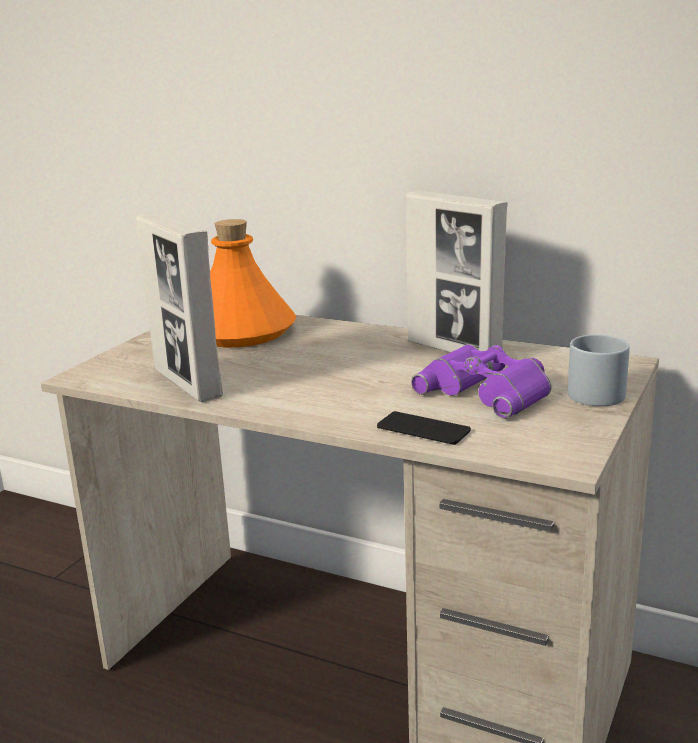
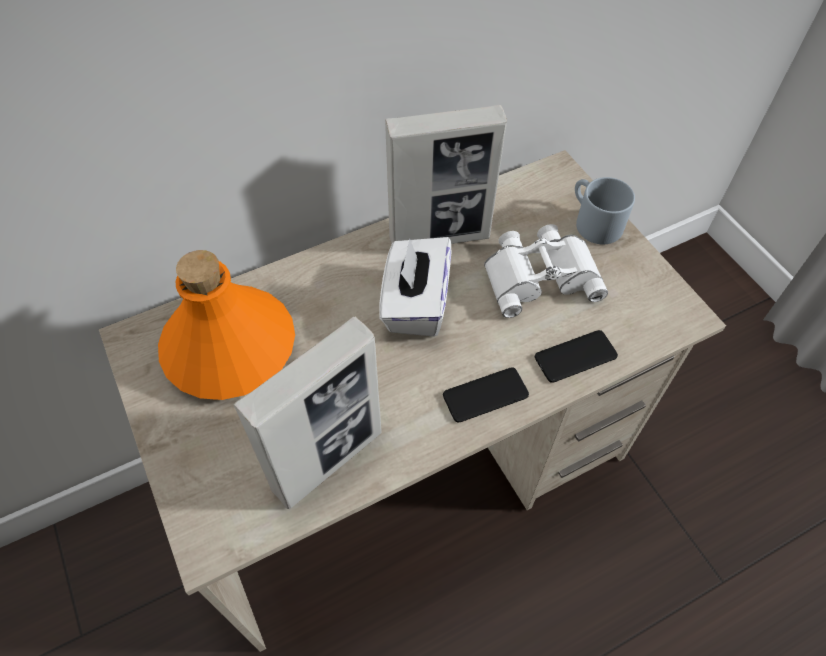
camera: 55 degrees left, 35 degrees up
picture frame [136,212,223,402] -> picture frame turned 45 degrees counterclockwise [234,316,382,509]
purple binoculars [411,344,551,419] -> white binoculars [484,224,608,318]
none -> white tissue box [380,237,451,337]
none -> phone [443,367,529,422]

